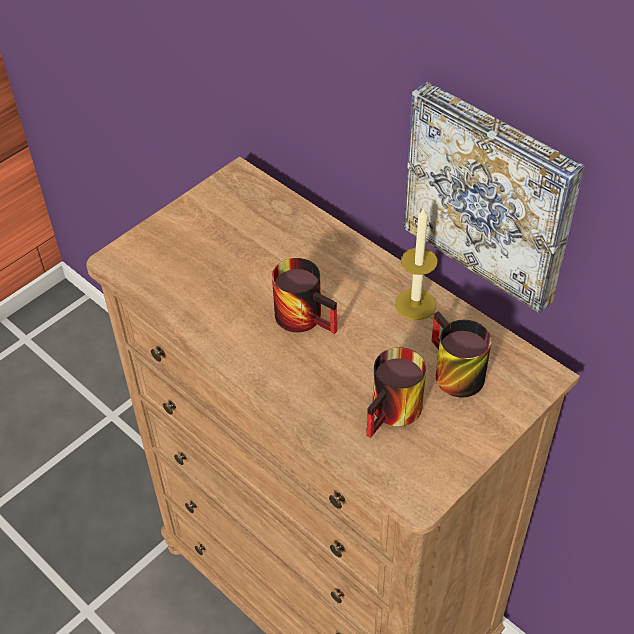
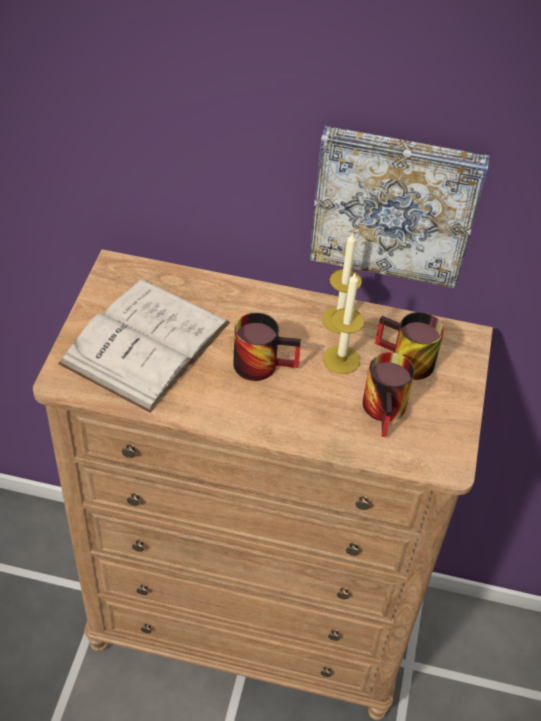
camera: 35 degrees left, 0 degrees up
none -> white book [58,279,230,413]
none -> candle [323,273,364,374]

